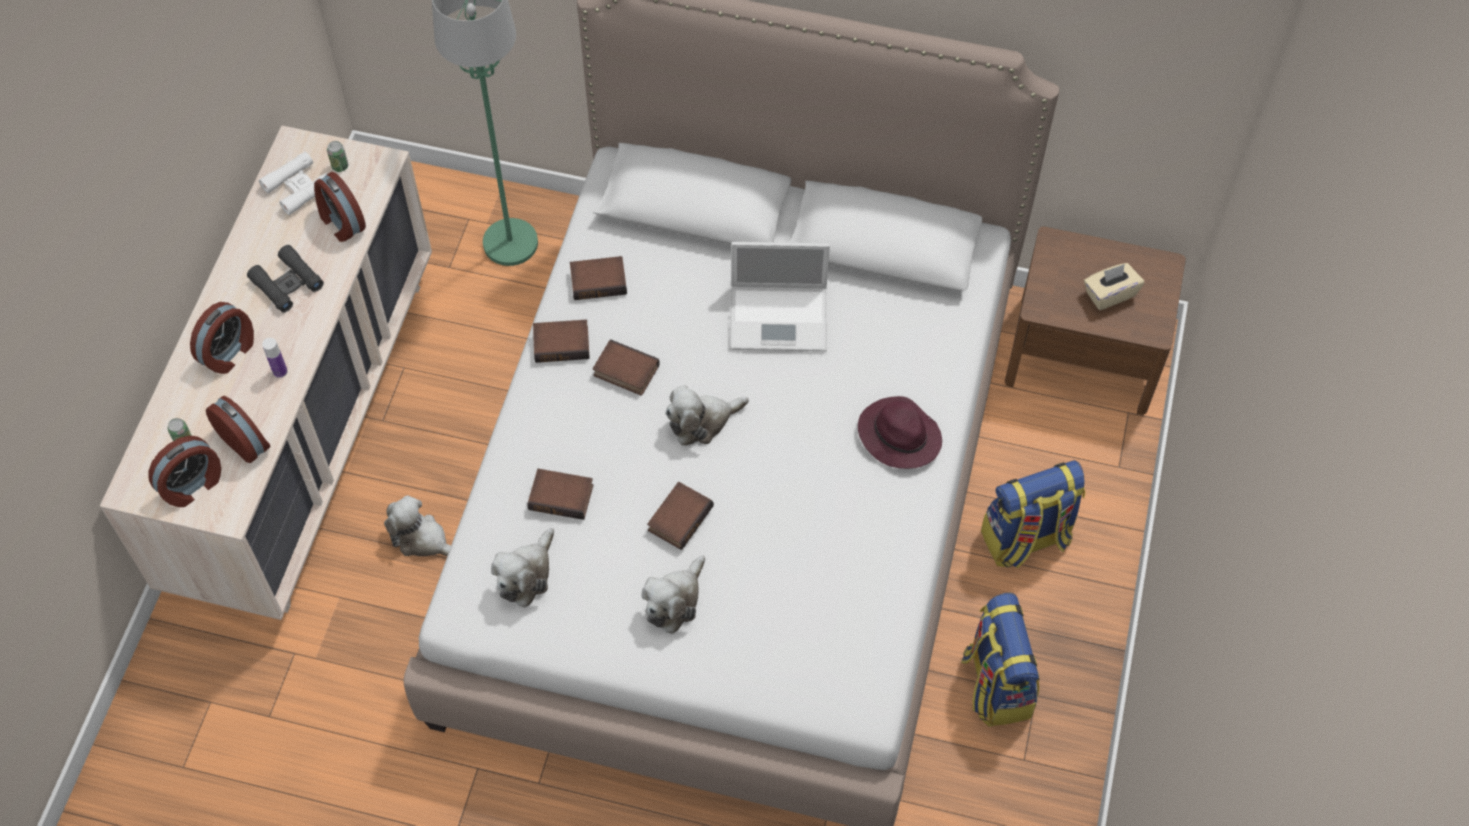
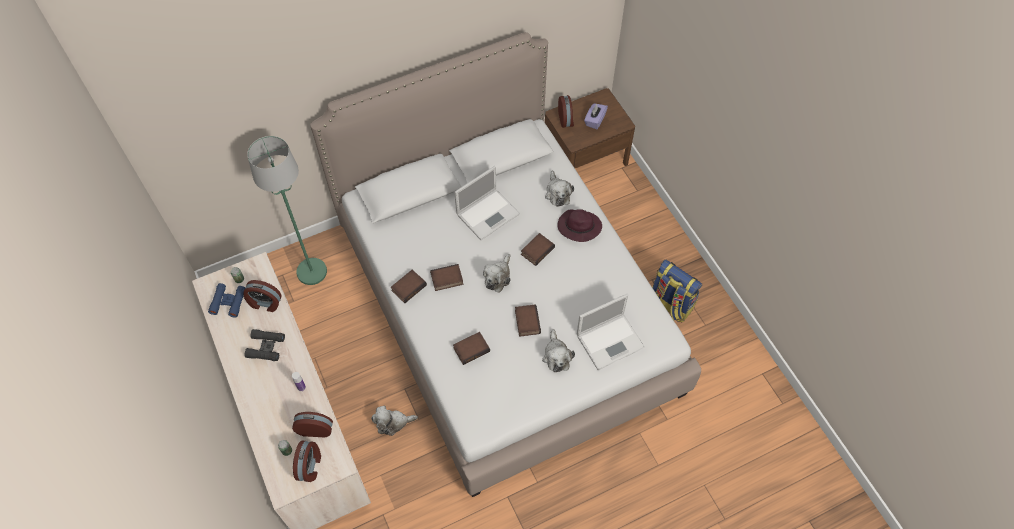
camera: 40 degrees left, 0 degrees up
alarm clock [190,302,254,374] -> alarm clock moved to [558,95,574,128]
white binoculars [259,152,328,215] -> blue binoculars [208,283,246,318]
plush toy [491,528,554,607] -> plush toy moved to [545,171,574,207]
book [570,256,627,300] -> book moved to [521,233,555,266]
backpack [981,460,1085,568] -> none
beige tissue box [1084,263,1144,310] -> purple tissue box [584,103,608,129]
none -> laptop [577,294,645,370]

